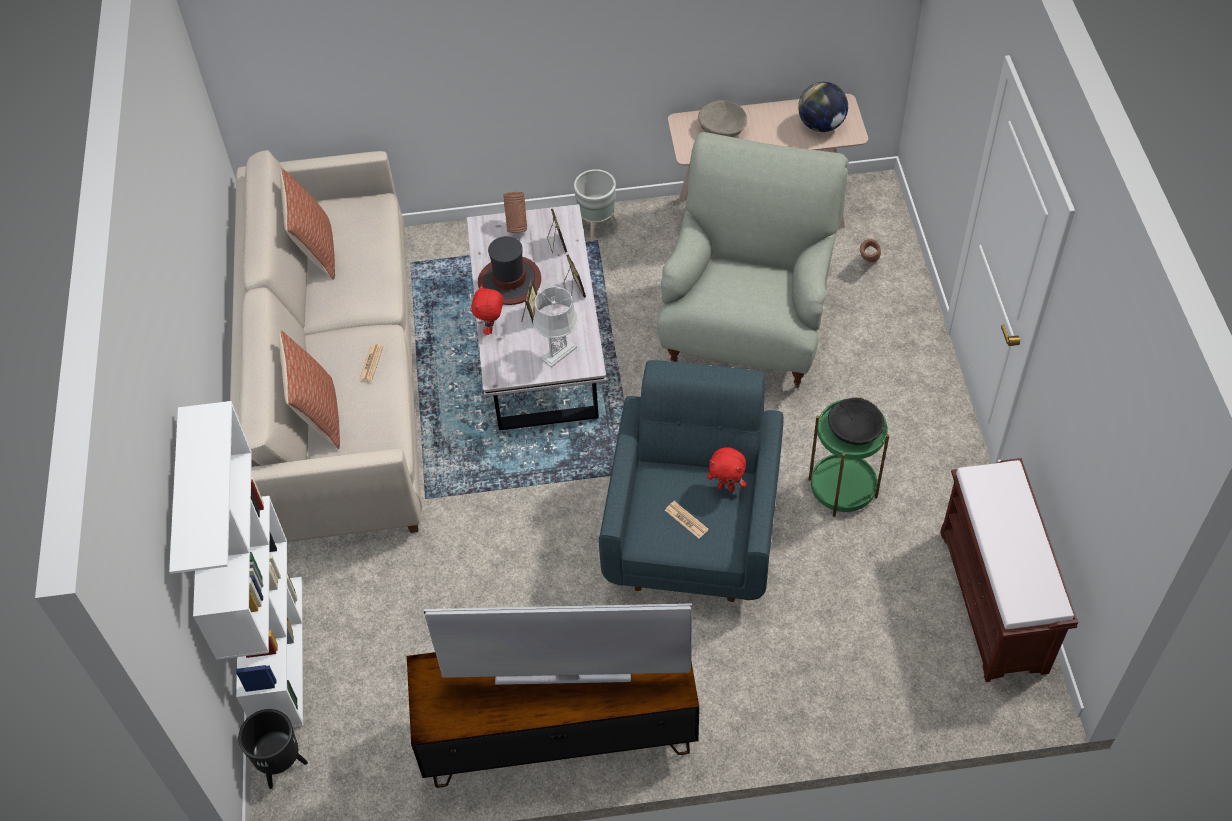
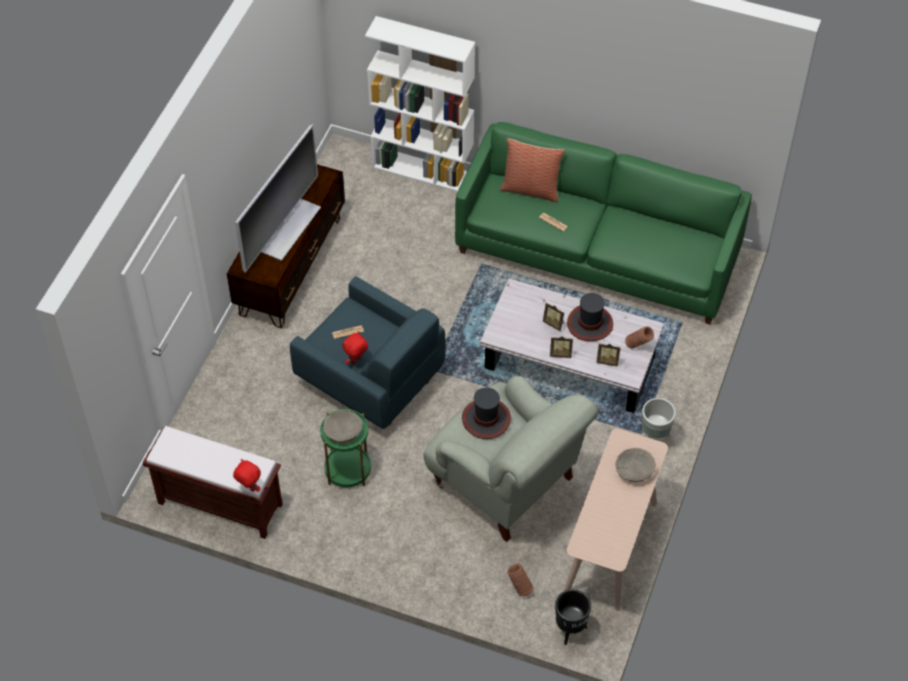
camera: 115 degrees right, 0 degrees up
beige sofa [230,150,422,542] -> green sofa [455,122,752,325]
black planter [238,709,308,789] -> black planter moved to [555,589,591,645]
pillow [280,169,335,280] -> none
red plush toy [471,285,503,335] -> red plush toy moved to [233,459,261,492]
grey table lamp [533,287,578,368] -> none
globe [798,82,848,132] -> none
black bowl [828,398,884,445] -> beige bowl [323,410,362,443]
none -> hat [462,387,511,439]

